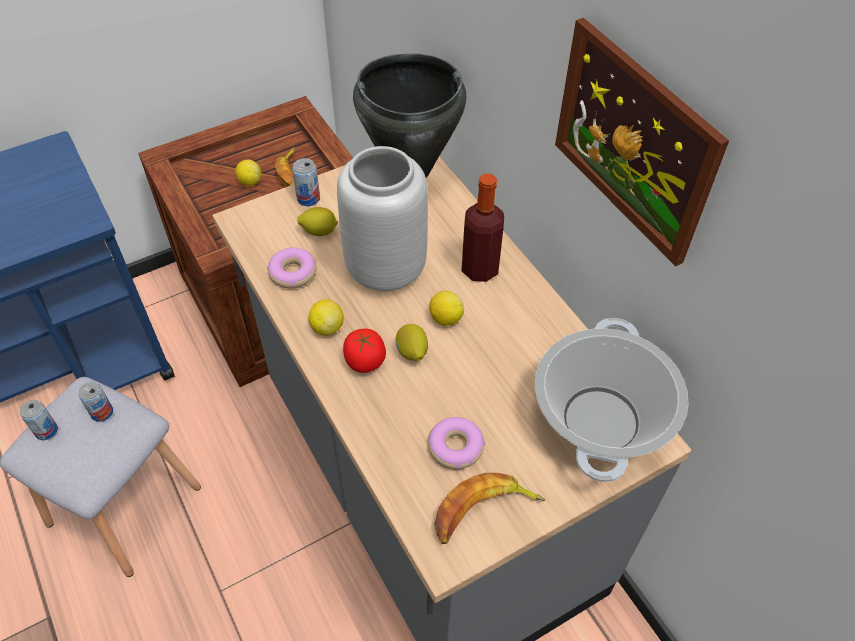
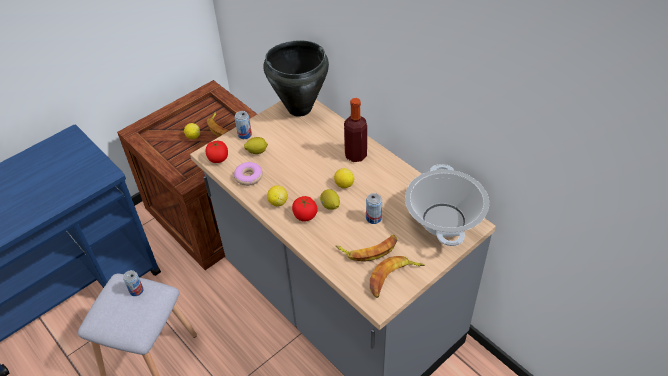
camera: 10 degrees left, 5 degrees down
can [20,400,58,440] -> can moved to [366,193,382,224]
grey vase [337,146,428,291] -> none
donut [428,417,485,469] -> banana [336,235,397,262]
picture [555,17,729,266] -> none
none -> tomato [206,141,228,163]

